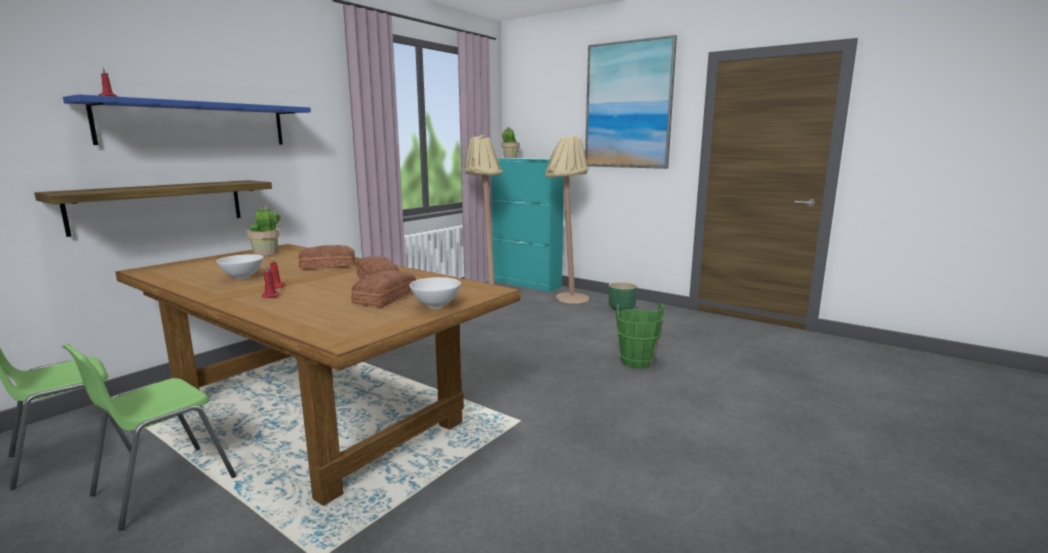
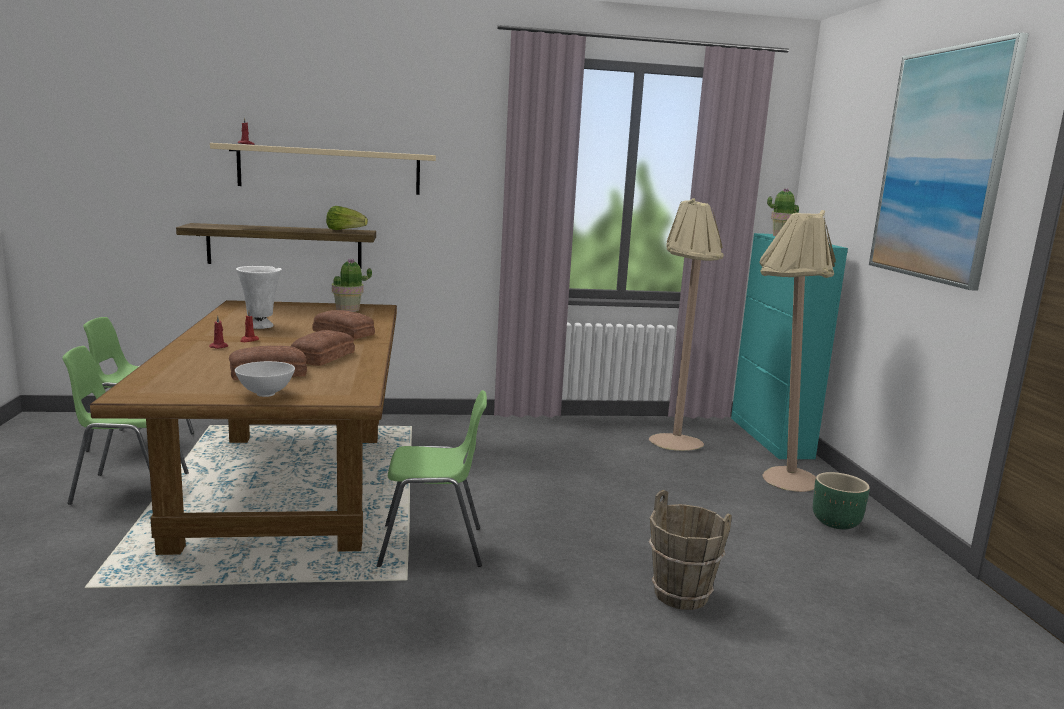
camera: 45 degrees right, 0 degrees up
blue shelf [63,94,311,145] -> beige shelf [210,143,436,195]
white bowl [217,254,264,279] -> white vase [236,266,282,329]
green bucket [616,303,664,369] -> brown bucket [649,490,732,610]
none -> lettuce [326,206,368,230]
none -> green chair [377,390,487,567]

